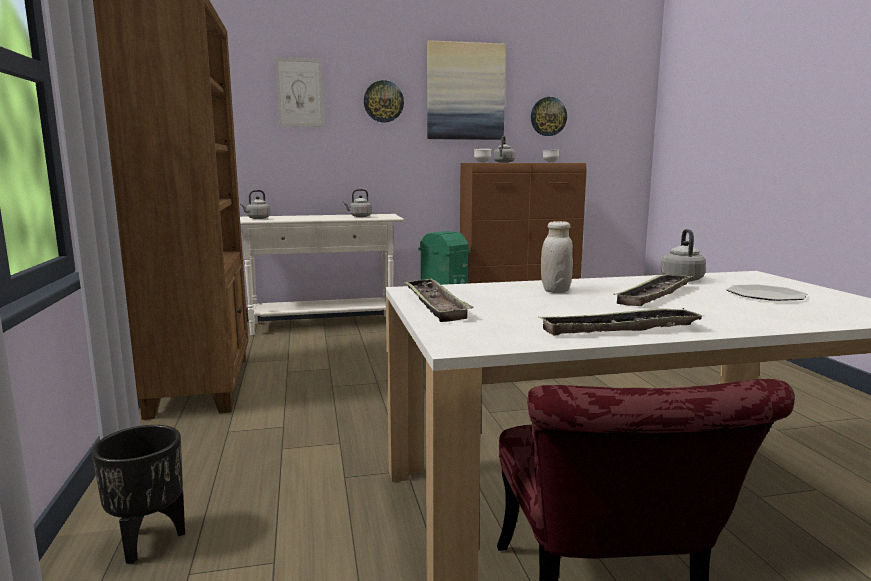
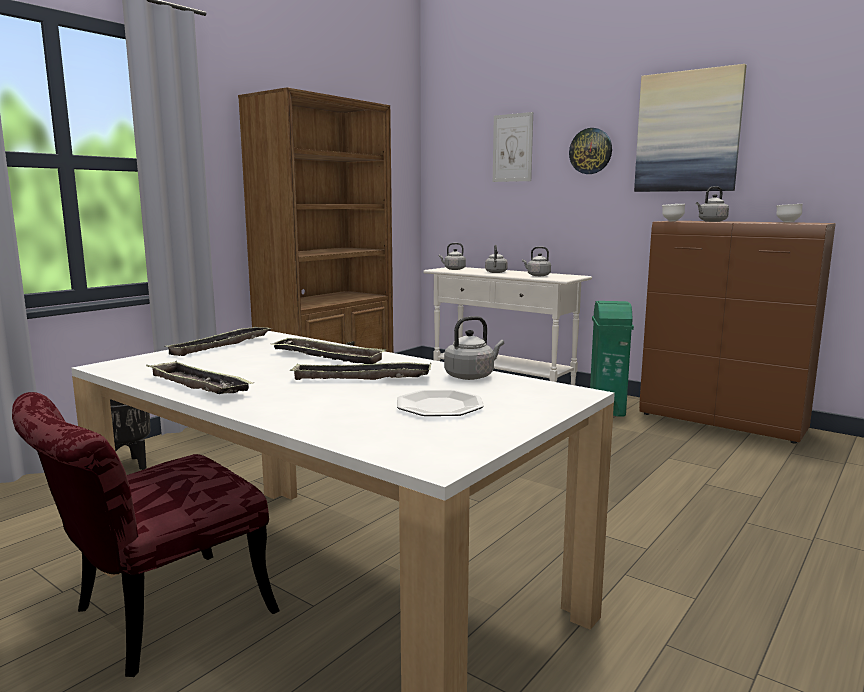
camera: 50 degrees right, 0 degrees up
wall clock [531,97,567,136] -> none
white jar [541,221,573,293] -> tray [270,338,386,364]
none -> grey kettle [485,245,508,273]

